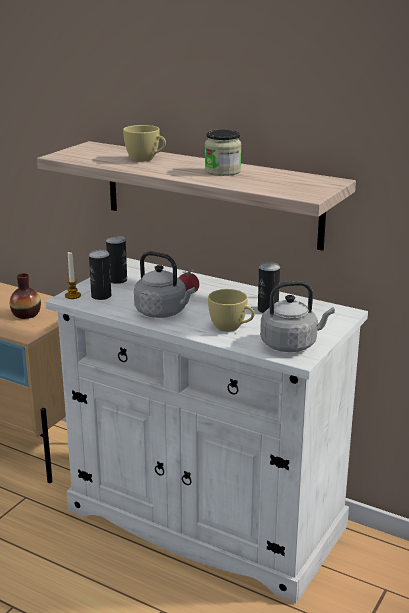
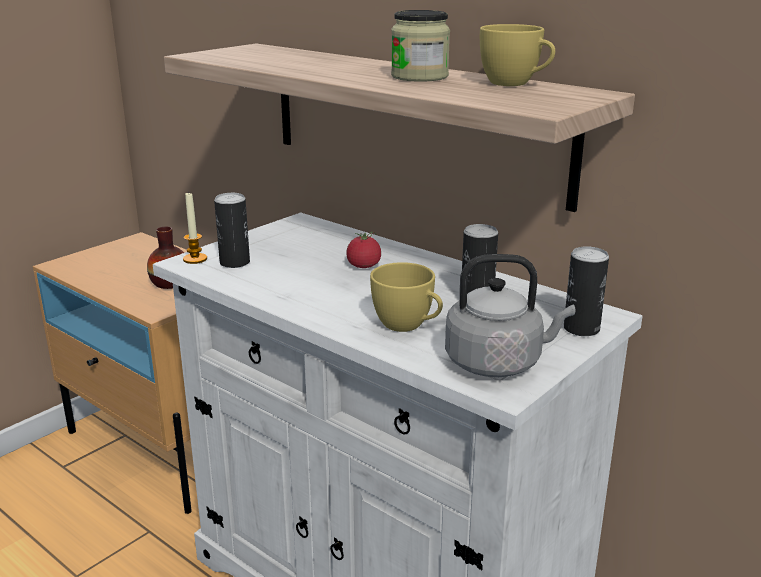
camera: 10 degrees right, 0 degrees up
can [106,236,127,284] -> can moved to [564,246,609,336]
yellow cup [123,125,166,162] -> yellow cup moved to [480,24,555,86]
grey kettle [134,251,196,318] -> none

